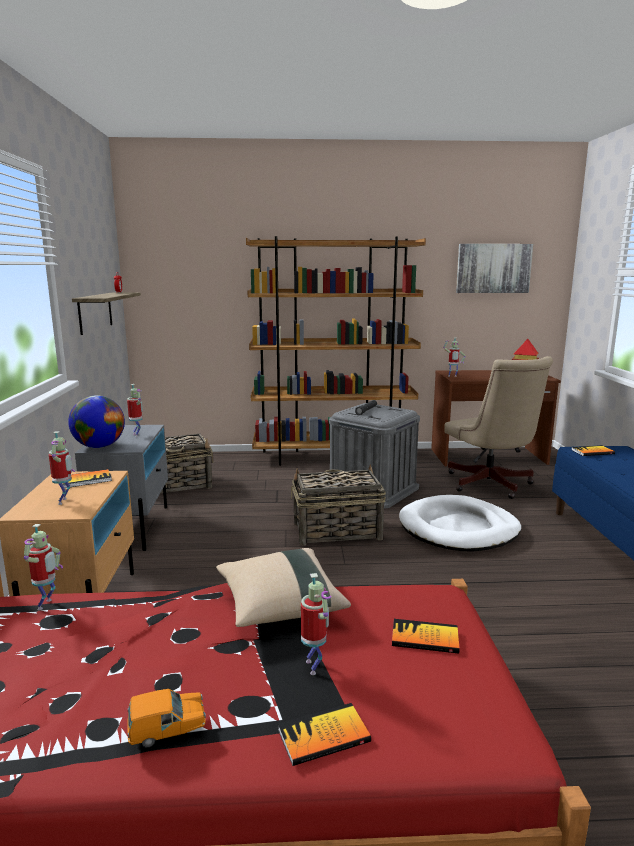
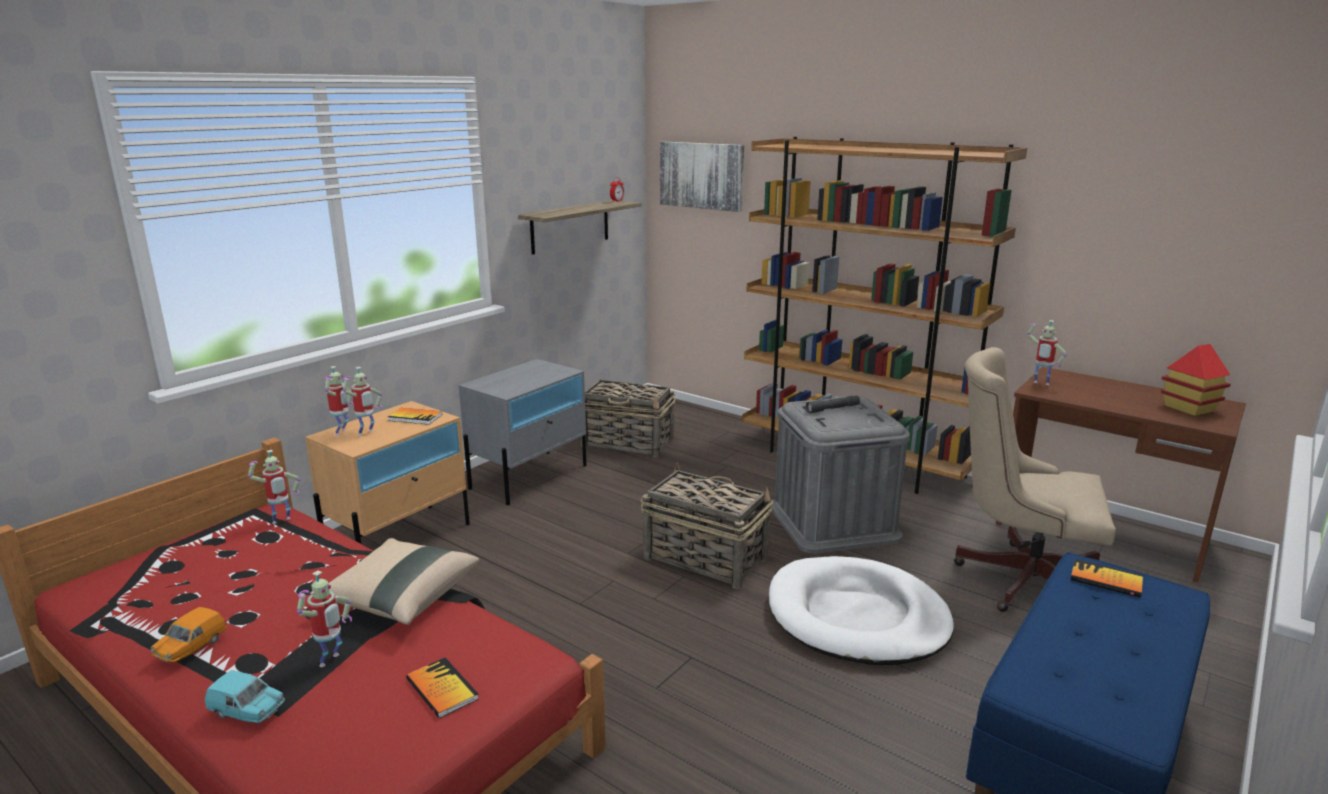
camera: 40 degrees right, 5 degrees up
globe [68,395,125,448] -> none
toy robot [127,384,143,437] -> toy robot moved to [325,366,354,436]
orange toy car [127,689,206,747] -> orange toy car turned 90 degrees clockwise [151,607,226,662]
book [278,703,371,766] -> turquoise toy car [205,670,285,723]
beige office chair [444,356,553,499] -> beige office chair turned 90 degrees clockwise [954,347,1116,612]
picture [456,244,533,293] -> picture moved to [660,142,744,212]

